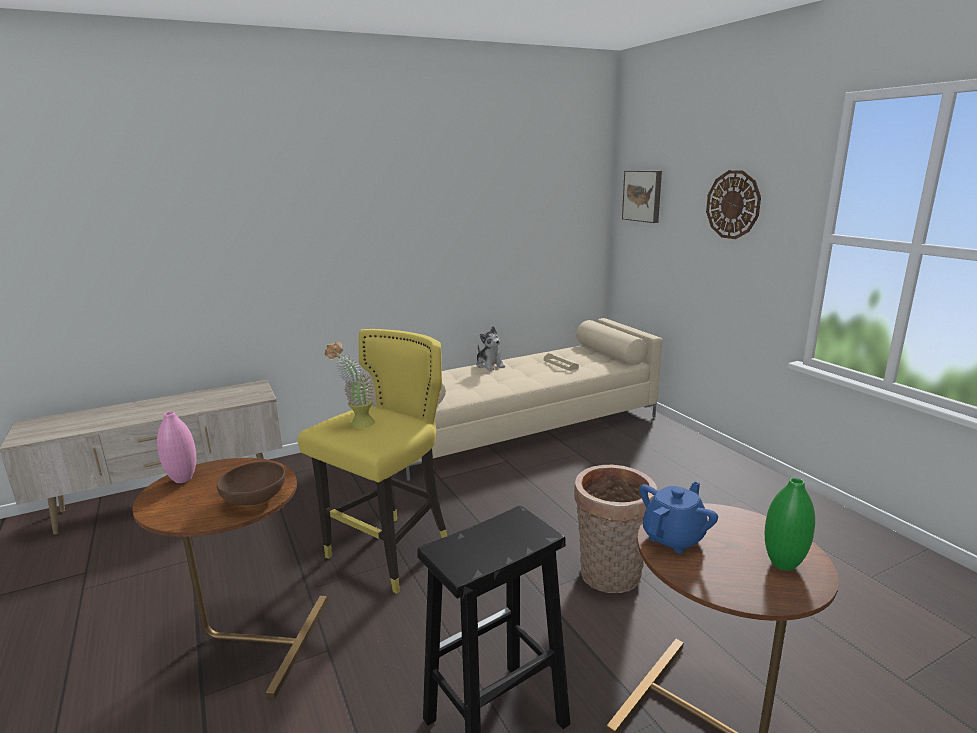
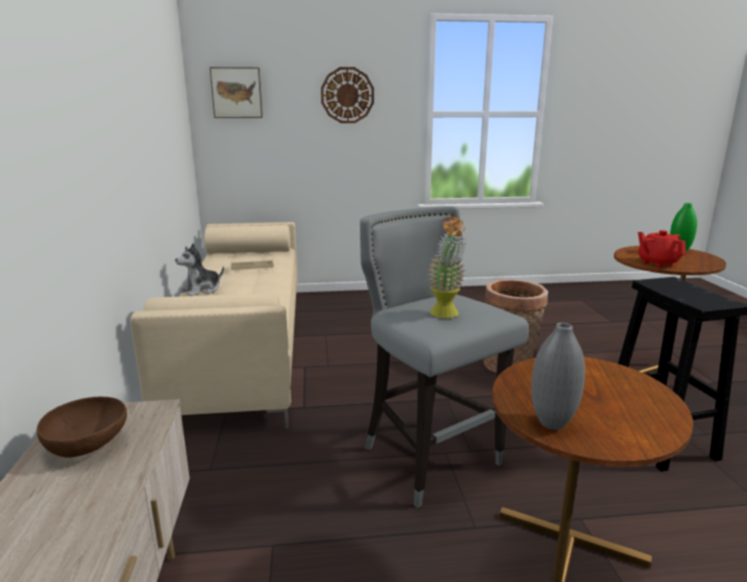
camera: 70 degrees left, 0 degrees up
pink vase [157,411,196,483] -> grey vase [531,322,585,430]
brown bowl [217,462,285,505] -> brown bowl moved to [37,397,127,458]
yellow stool [298,329,447,594] -> grey stool [360,206,529,508]
plush toy [476,326,505,371] -> plush toy turned 150 degrees clockwise [175,243,224,296]
blue teapot [640,482,718,553] -> red teapot [638,230,686,268]

